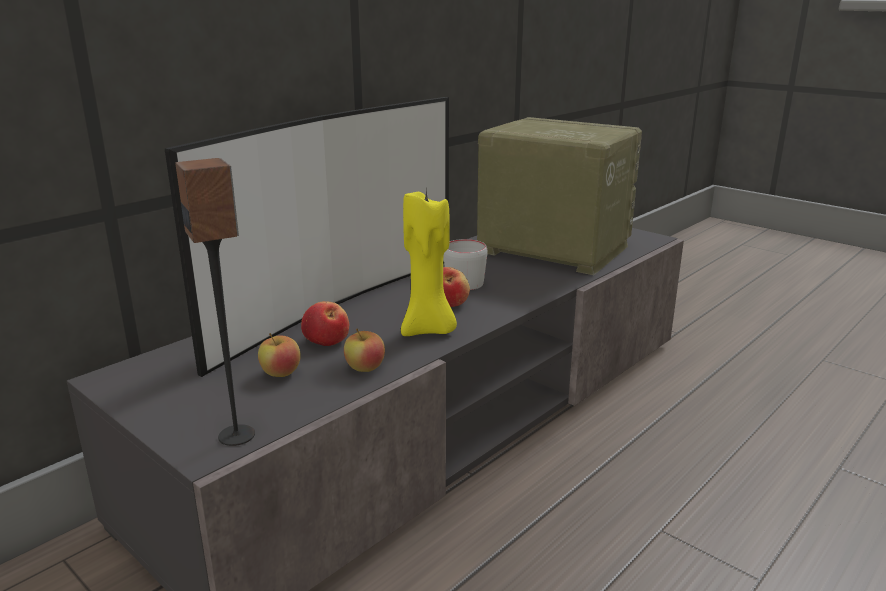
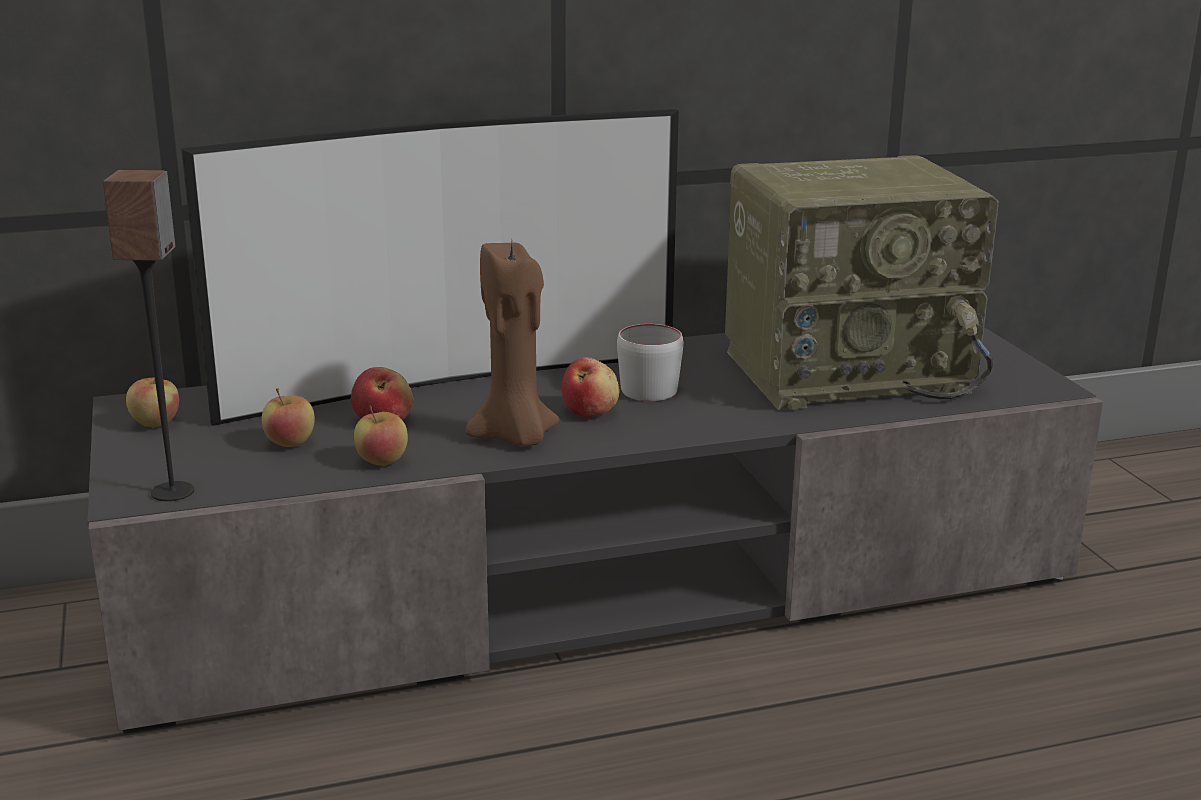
camera: 30 degrees right, 0 degrees up
yellow candle [401,187,457,336] -> brown candle [466,243,560,446]
radio [477,117,642,275] -> radio turned 105 degrees clockwise [725,155,999,411]
none -> apple [126,378,179,427]

